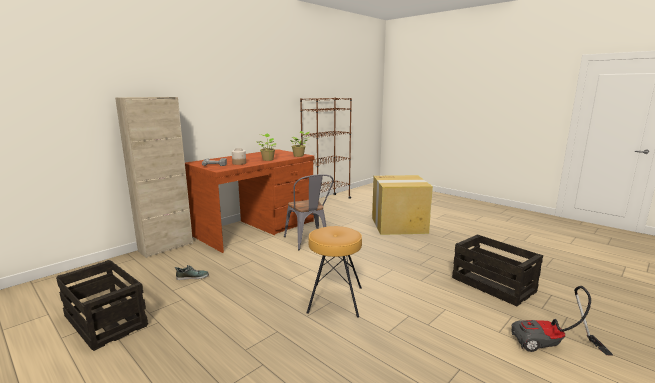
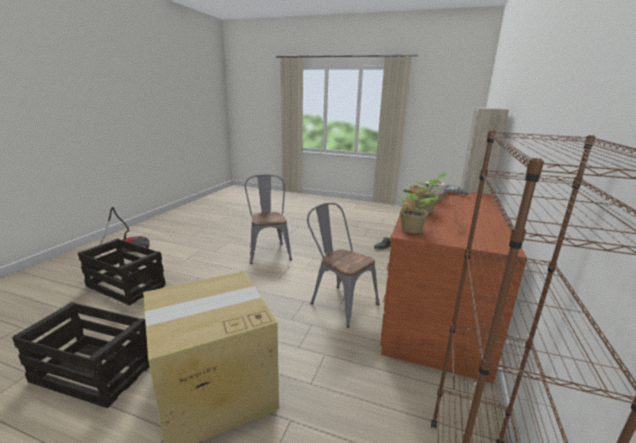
camera: 155 degrees right, 5 degrees up
crate [56,260,148,351] -> crate moved to [12,302,150,408]
brown stool [307,226,362,318] -> grey chair [245,174,292,264]

